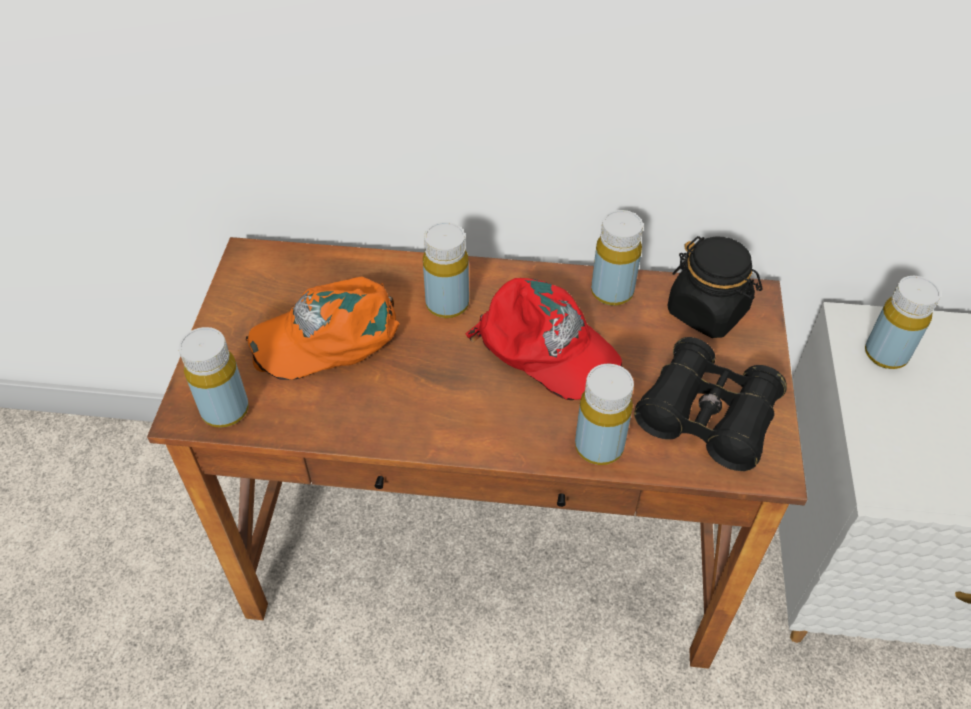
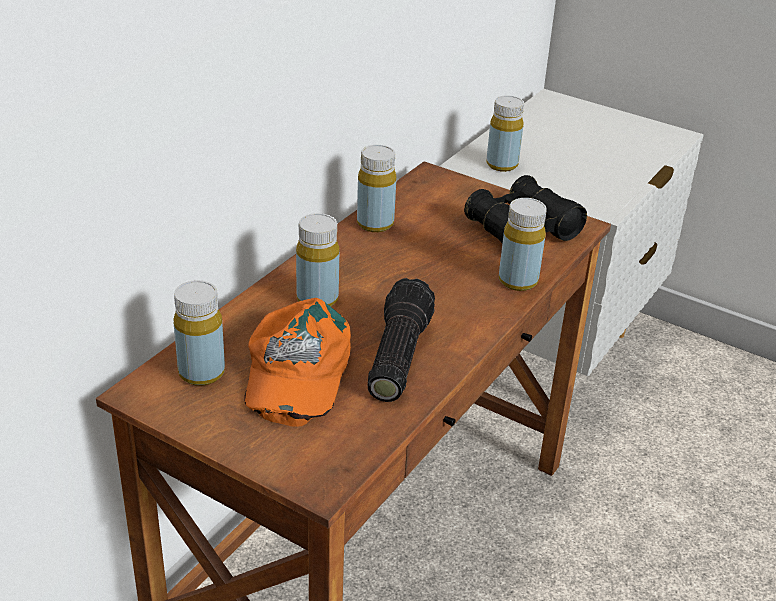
camera: 65 degrees left, 15 degrees down
yellow bottle [179,327,249,428] -> yellow bottle moved to [173,280,225,386]
red cap [466,278,622,400] -> none
black jar [668,236,762,338] -> none
none -> flashlight [368,278,435,402]

